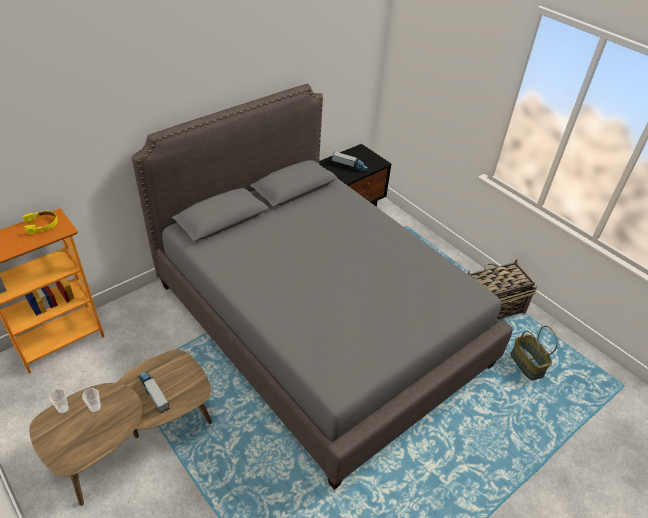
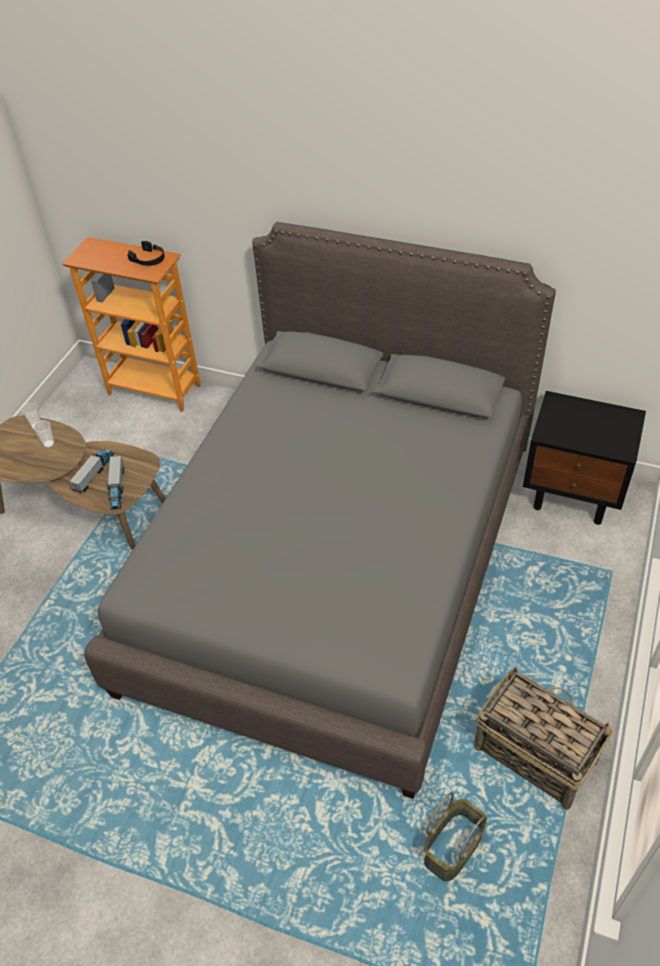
camera: 65 degrees right, 5 degrees up
yellow headphones [23,211,58,234] -> black headphones [127,241,165,266]
toy truck [332,152,368,172] -> toy truck moved to [107,455,124,510]

